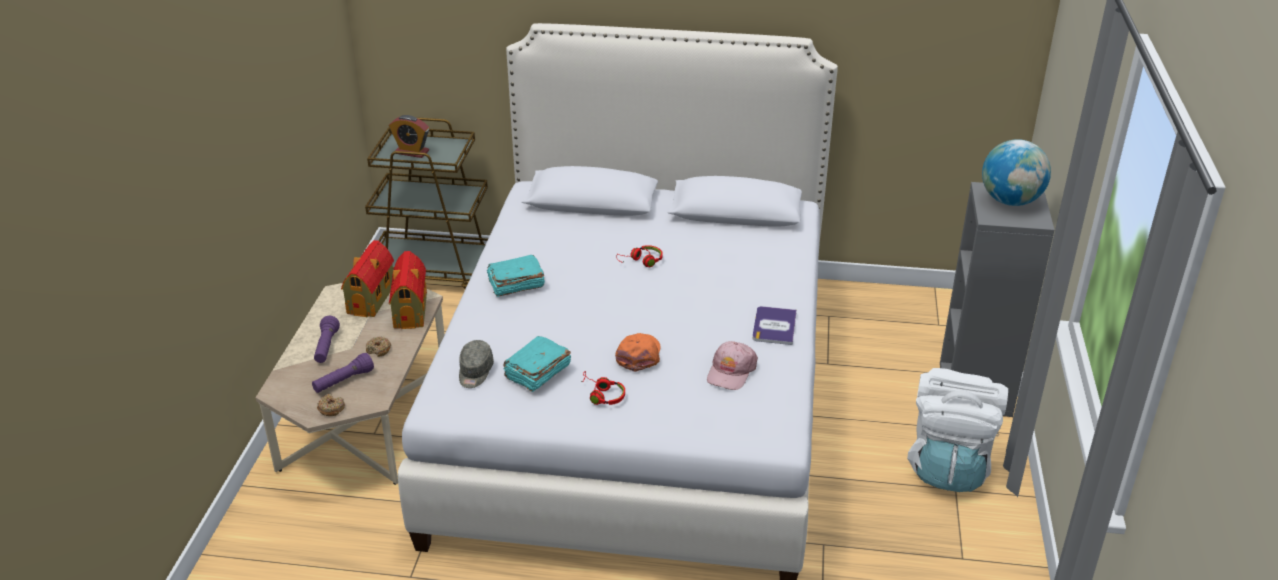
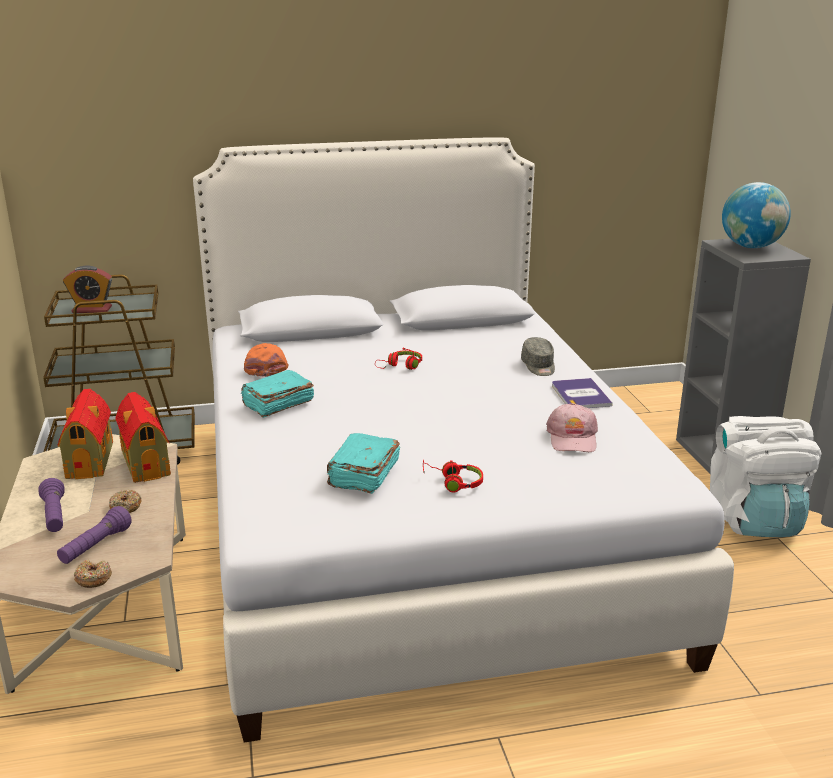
camera: 20 degrees left, 10 degrees down
grey cap [459,340,494,388] -> grey cap moved to [521,337,555,376]
orange cap [615,333,661,372] -> orange cap moved to [244,343,288,377]

